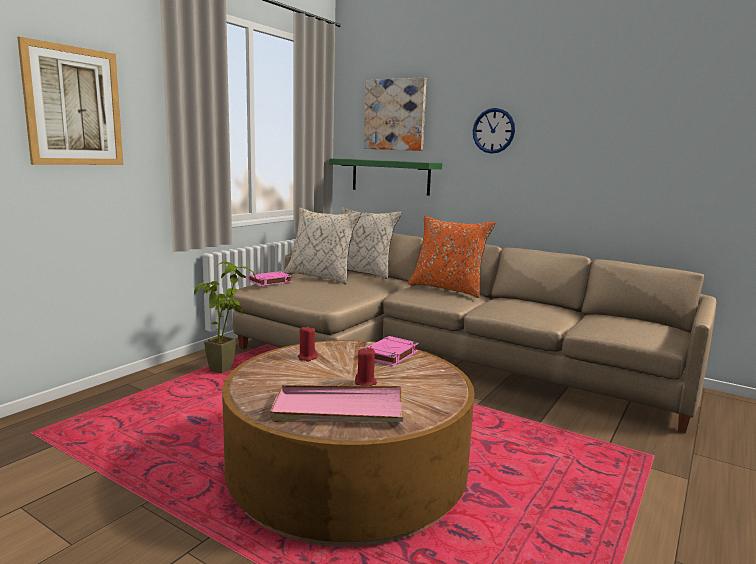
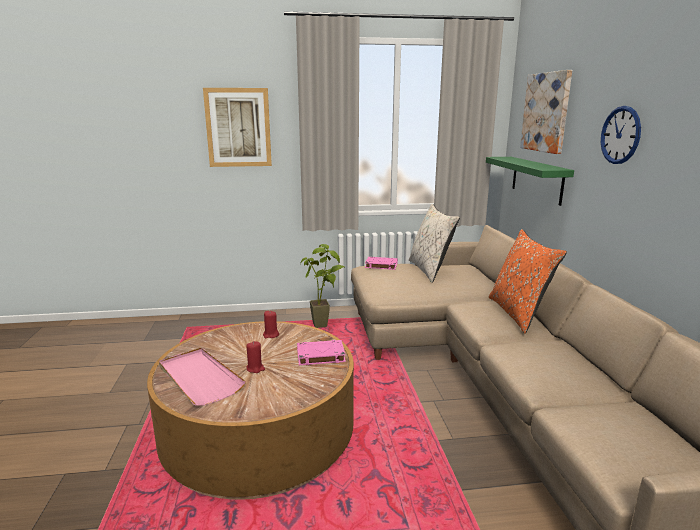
camera: 50 degrees right, 5 degrees up
beige pillow [341,207,402,279] -> none

